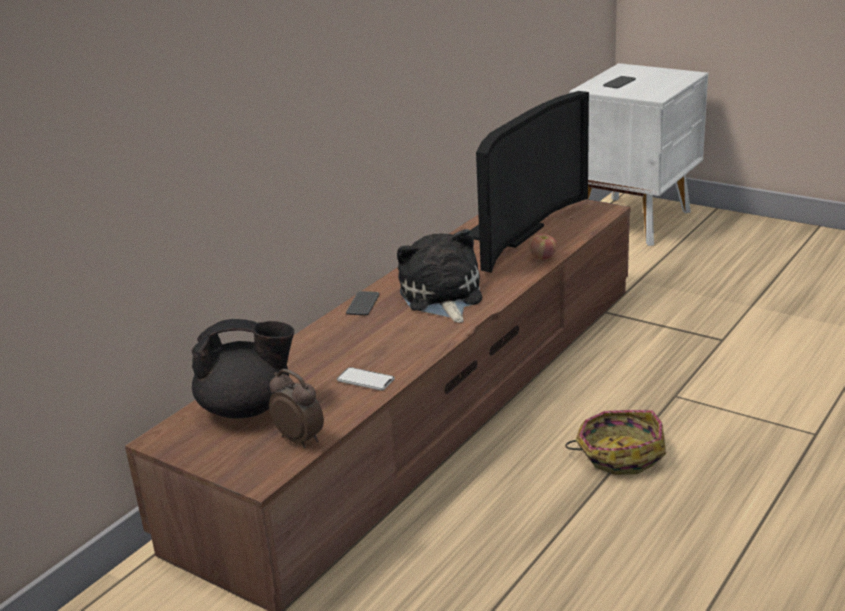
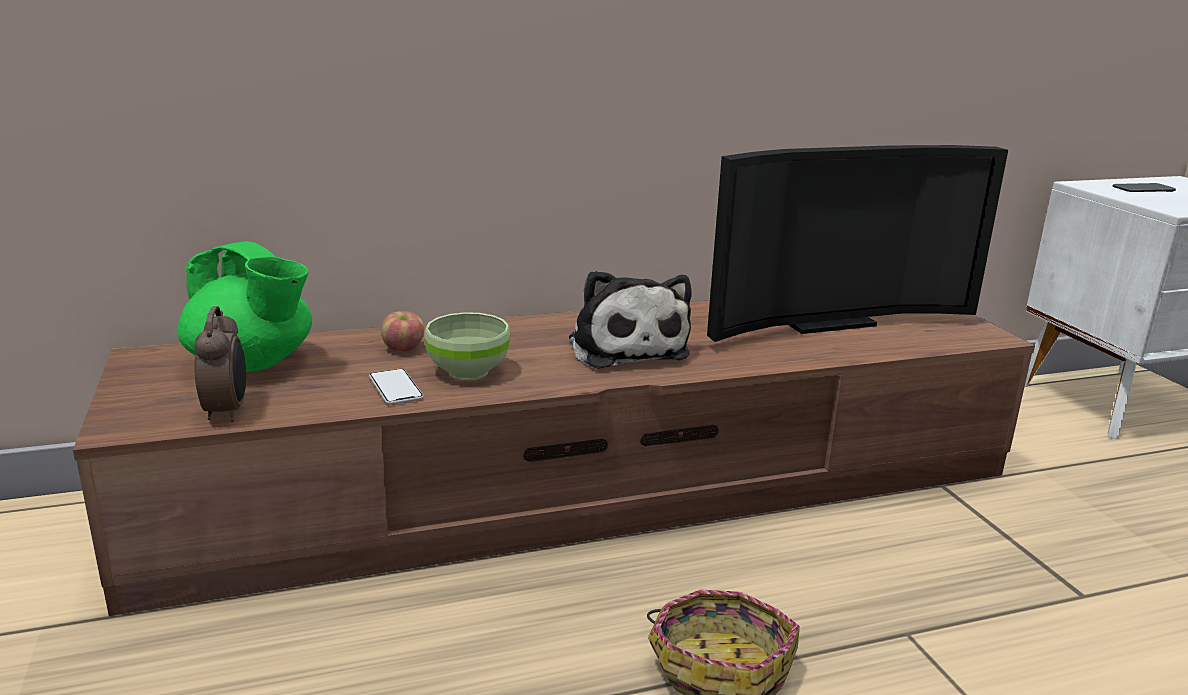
camera: 35 degrees right, 5 degrees down
black teapot [192,319,294,419] -> green teapot [177,241,312,372]
phone [346,291,380,315] -> none
plush toy [397,229,482,323] -> plush toy turned 135 degrees clockwise [569,270,692,369]
apple [529,234,557,260] -> apple moved to [381,311,424,352]
none -> green bowl [424,312,510,380]

